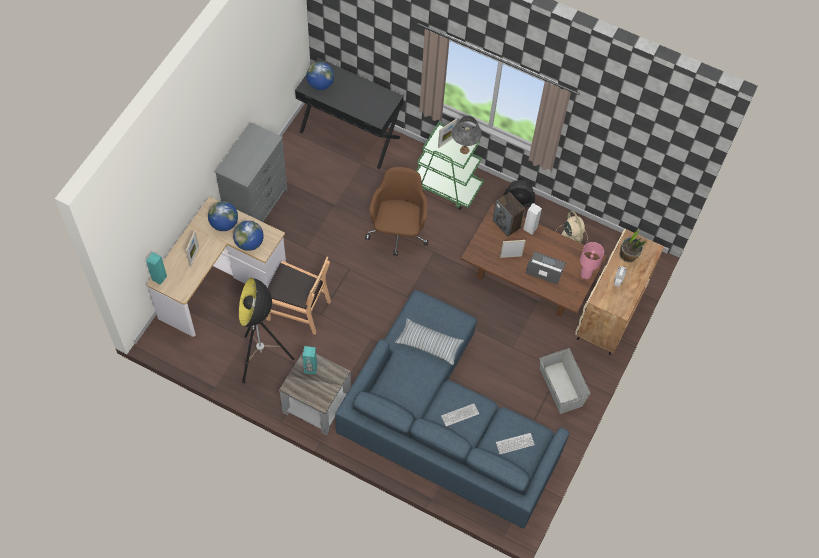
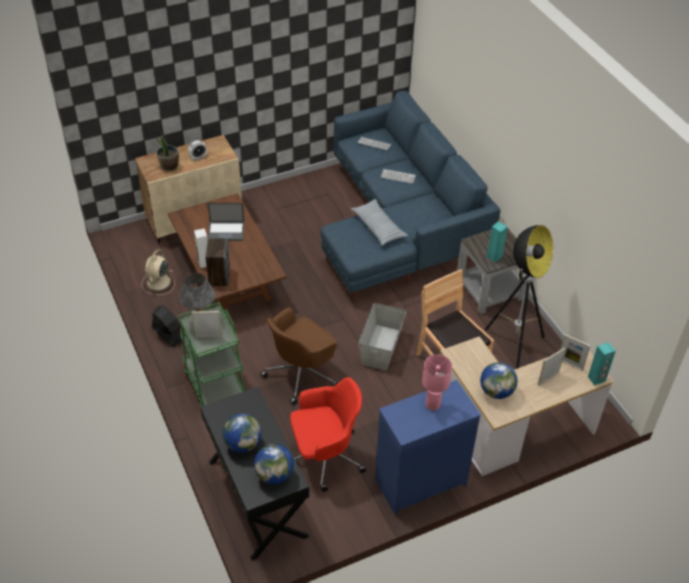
camera: 140 degrees left, 15 degrees down
grey dresser [215,122,287,222] -> blue dresser [375,380,481,515]
globe [233,221,264,251] -> globe moved to [223,414,262,453]
picture frame [500,240,525,258] -> picture frame moved to [560,334,591,371]
laptop [526,251,566,285] -> laptop turned 60 degrees counterclockwise [208,203,244,241]
grey storage box [540,348,591,414] -> grey storage box moved to [358,303,407,371]
pink table lamp [580,242,604,279] -> pink table lamp moved to [422,355,452,411]
none -> red office chair [290,377,366,492]

